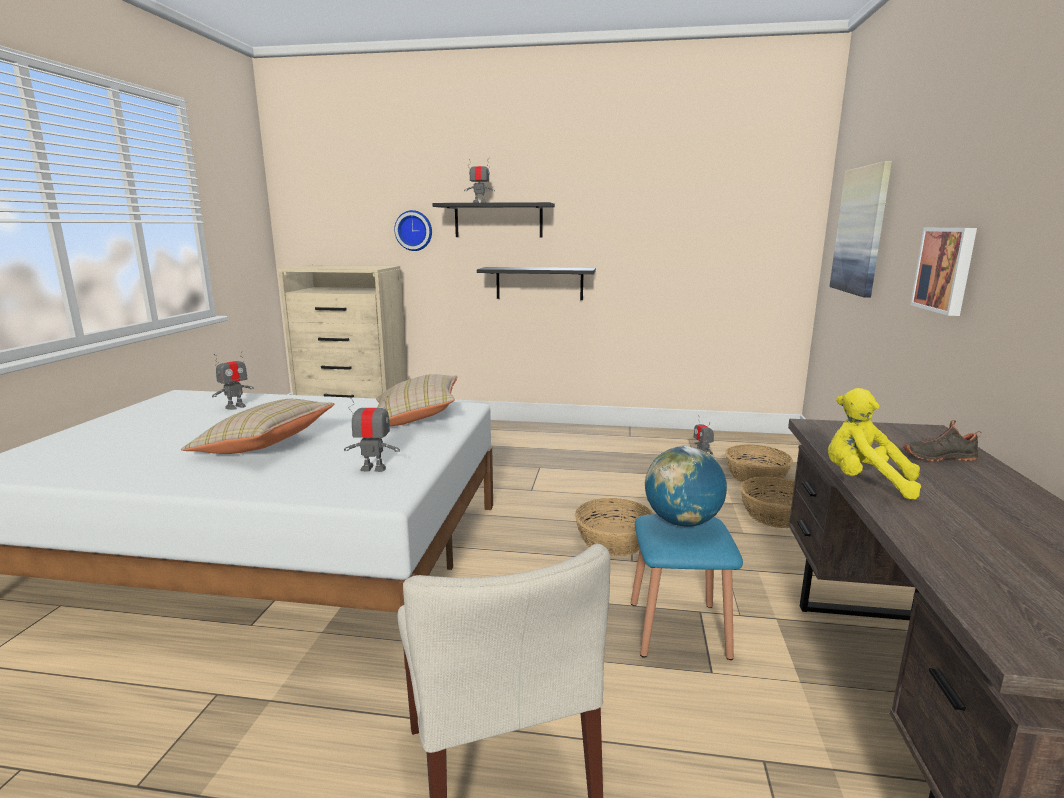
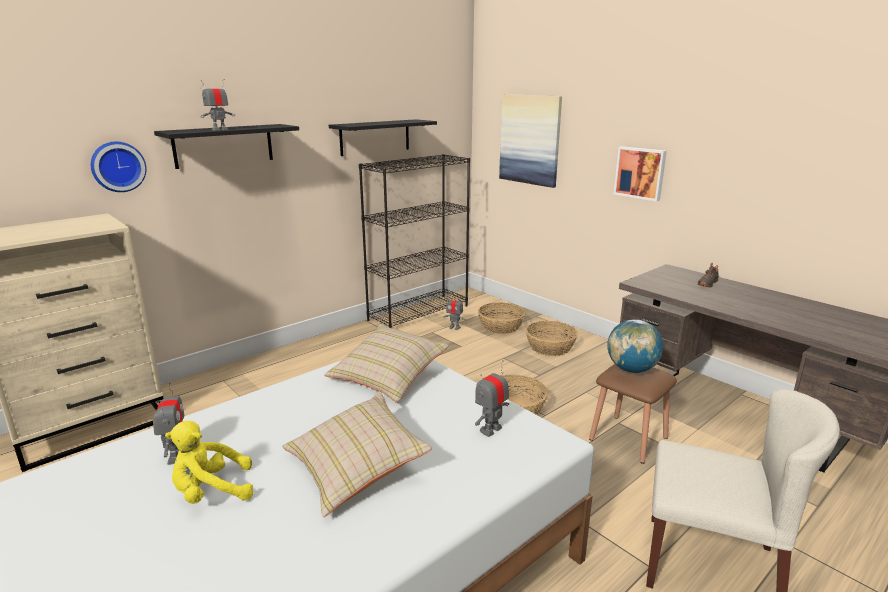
camera: 50 degrees left, 5 degrees up
black shelf [477,267,596,300] -> black shelf moved to [329,119,437,156]
blue stool [631,514,743,660] -> brown stool [589,364,677,464]
yellow plush toy [828,388,921,500] -> yellow plush toy moved to [165,421,253,504]
none -> black bookcase [359,154,470,328]

